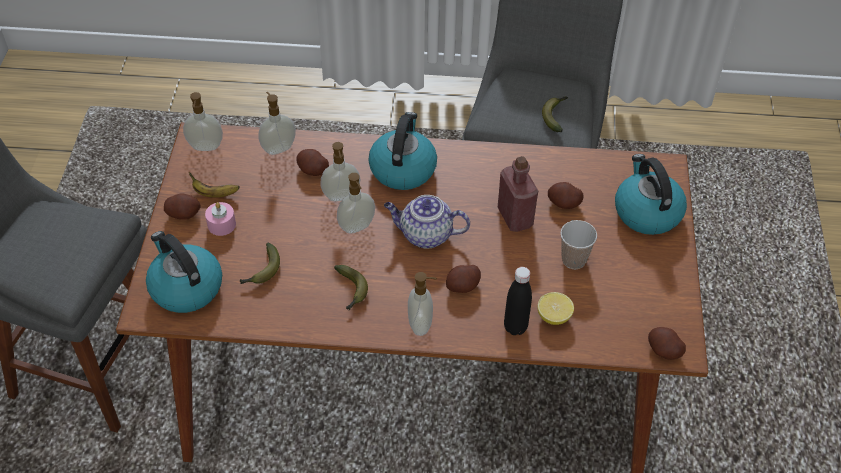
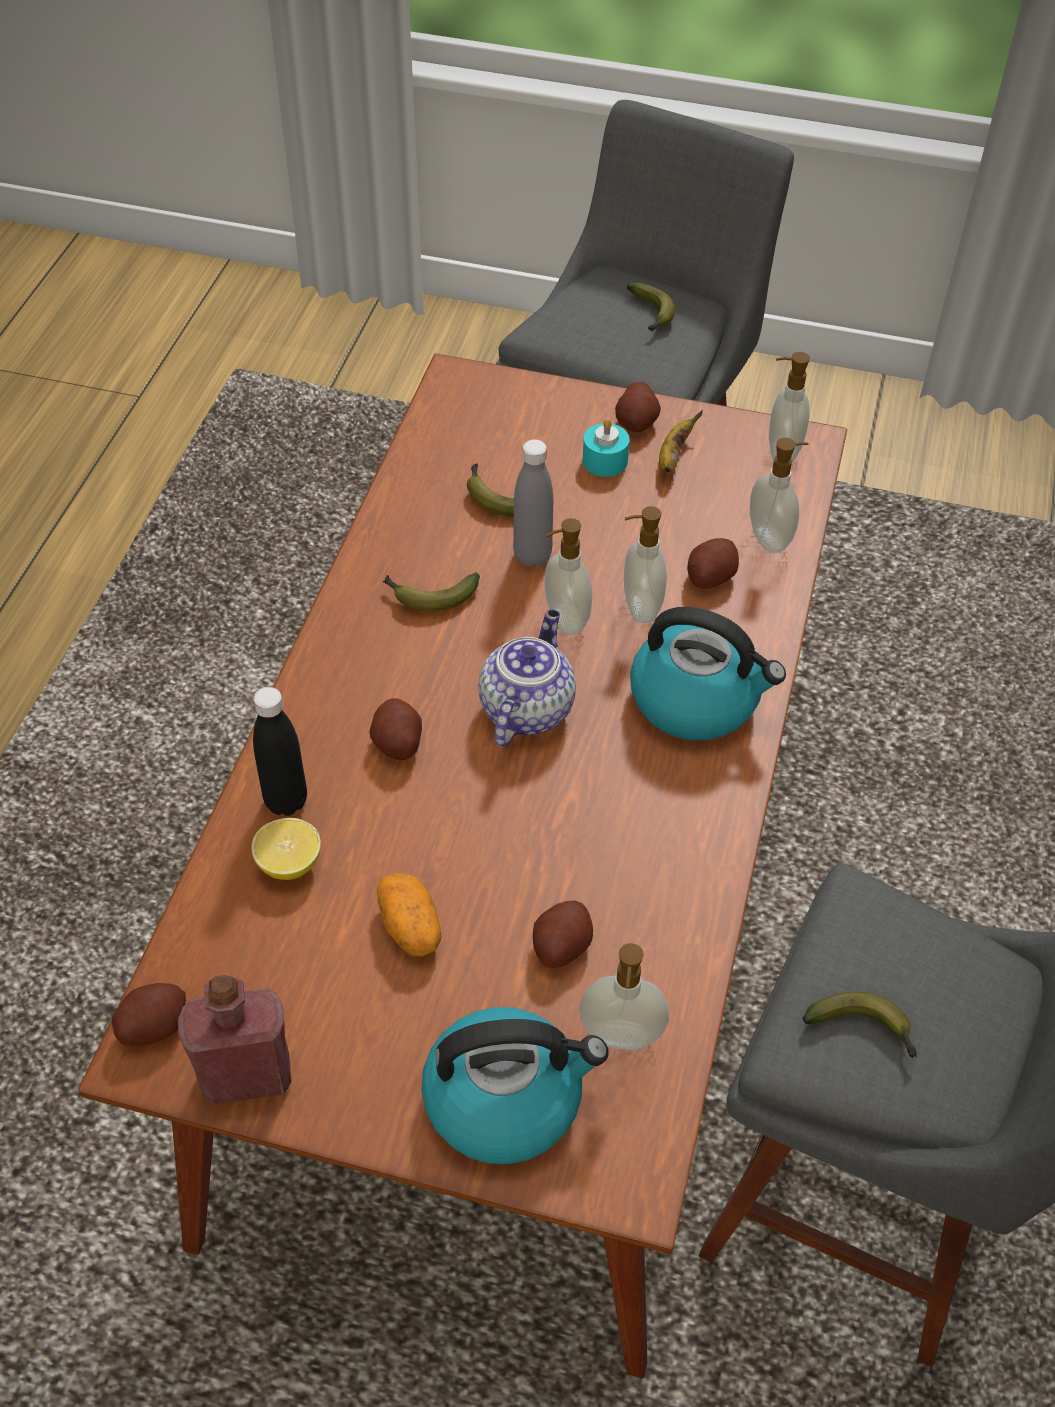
camera: 100 degrees right, 0 degrees up
kettle [146,231,222,313] -> none
pink candle [205,202,236,236] -> turquoise candle [583,419,630,477]
soap dispenser [408,272,437,336] -> soap dispenser moved to [579,943,669,1050]
red bottle [498,156,538,232] -> red bottle moved to [178,975,291,1105]
cup [560,220,597,269] -> potato [377,873,441,957]
none -> grey bottle [513,439,553,567]
none -> banana [627,283,676,332]

